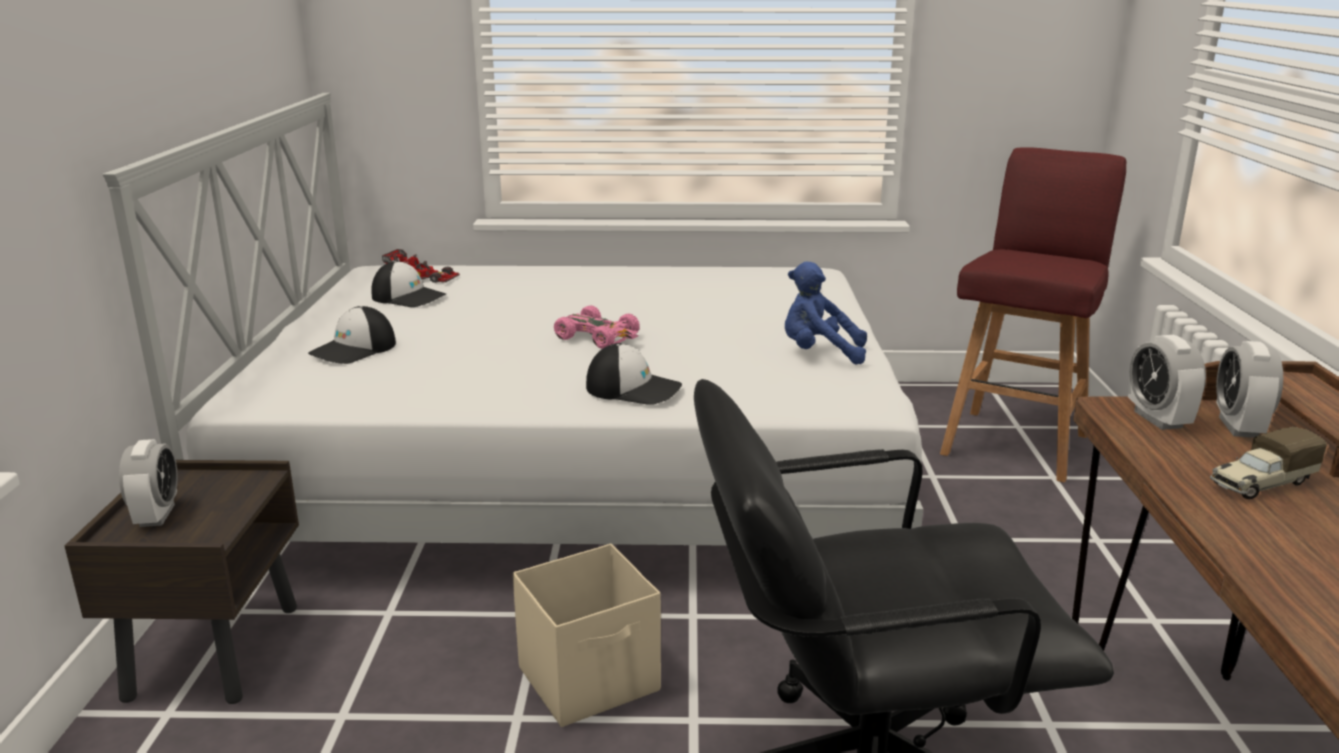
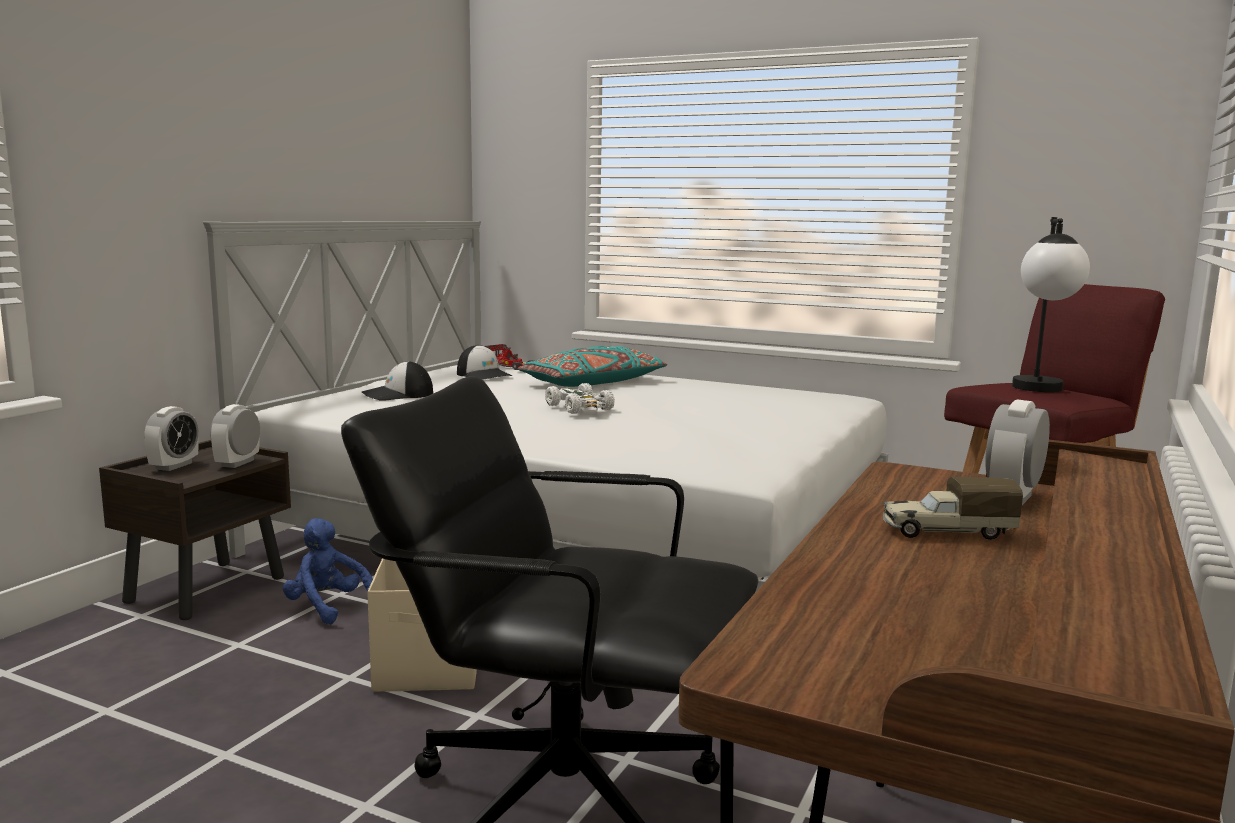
camera: 25 degrees right, 10 degrees down
pink toy car [554,305,640,349] -> white toy car [545,383,615,414]
cap [586,343,682,405] -> none
blue plush toy [785,262,867,364] -> blue plush toy moved to [283,518,373,624]
alarm clock [1128,335,1206,430] -> alarm clock moved to [210,404,260,468]
none -> turquoise pillow [518,346,667,387]
none -> table lamp [1012,217,1090,392]

